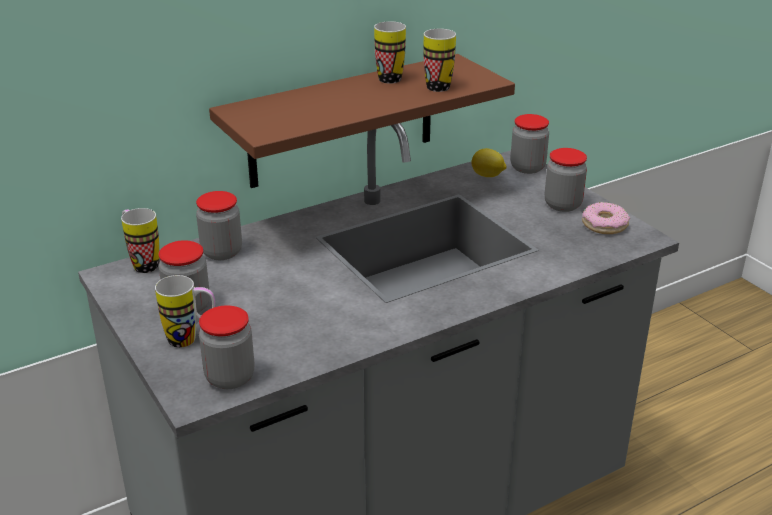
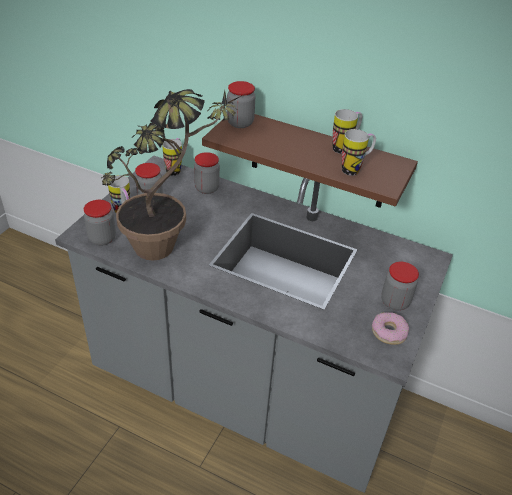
camera: 55 degrees right, 10 degrees up
lemon [471,148,507,177] -> none
jar [511,114,549,174] -> jar moved to [227,81,255,128]
none -> potted plant [102,89,247,261]

